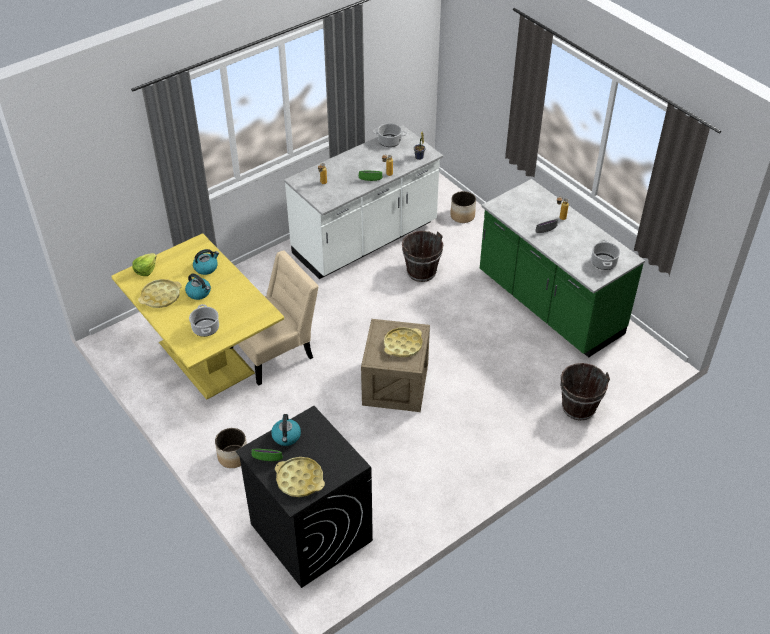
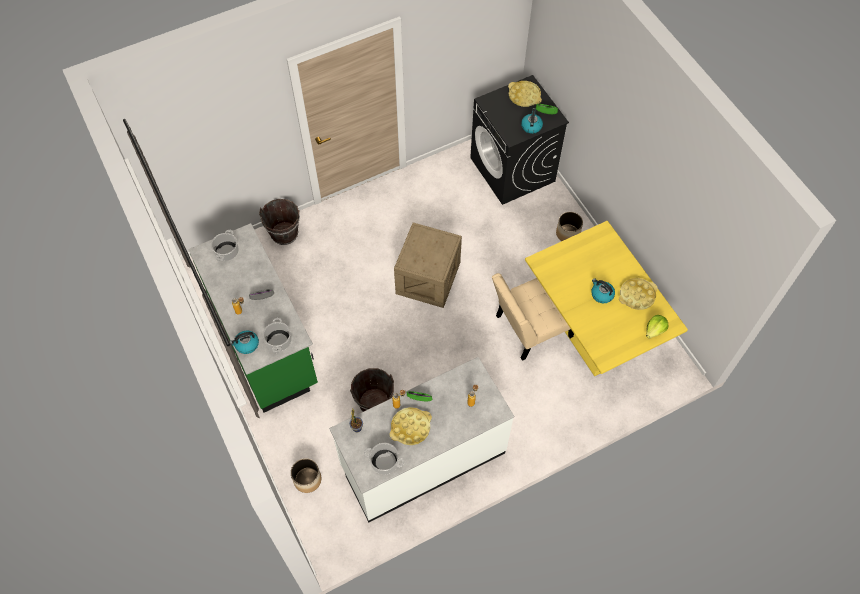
camera: 170 degrees left, 15 degrees up
cooking pot [189,304,219,337] -> cooking pot moved to [263,318,291,353]
kettle [193,249,219,275] -> kettle moved to [230,331,259,354]
yellow tray [384,327,422,357] -> yellow tray moved to [390,407,432,445]

